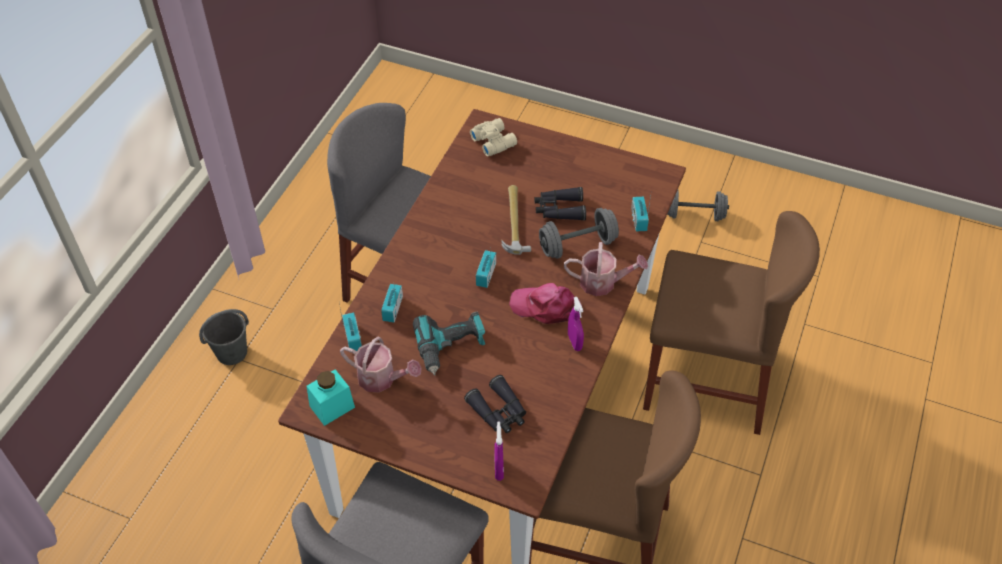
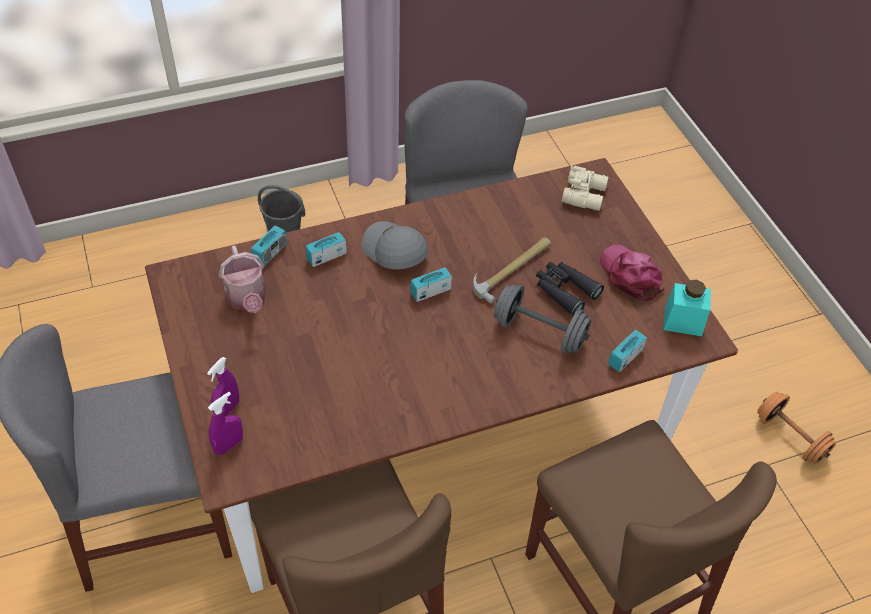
camera: 45 degrees right, 0 degrees up
turquoise jar [306,369,355,426] -> turquoise jar moved to [664,280,711,336]
power drill [413,312,485,376] -> none
black binoculars [464,375,526,433] -> none
pink cap [509,283,574,324] -> pink cap moved to [600,245,665,301]
watering can [564,242,648,296] -> none
purple spray bottle [568,297,584,351] -> purple spray bottle moved to [207,357,239,416]
grey dumbbell [667,190,729,221] -> orange dumbbell [757,392,836,464]
none -> grey cap [361,221,429,269]

